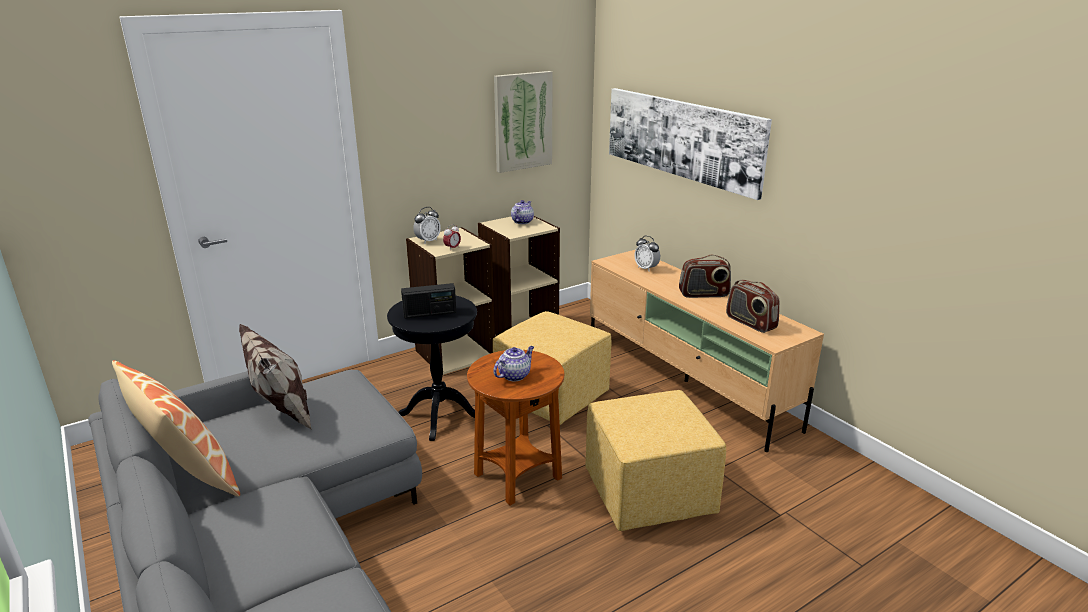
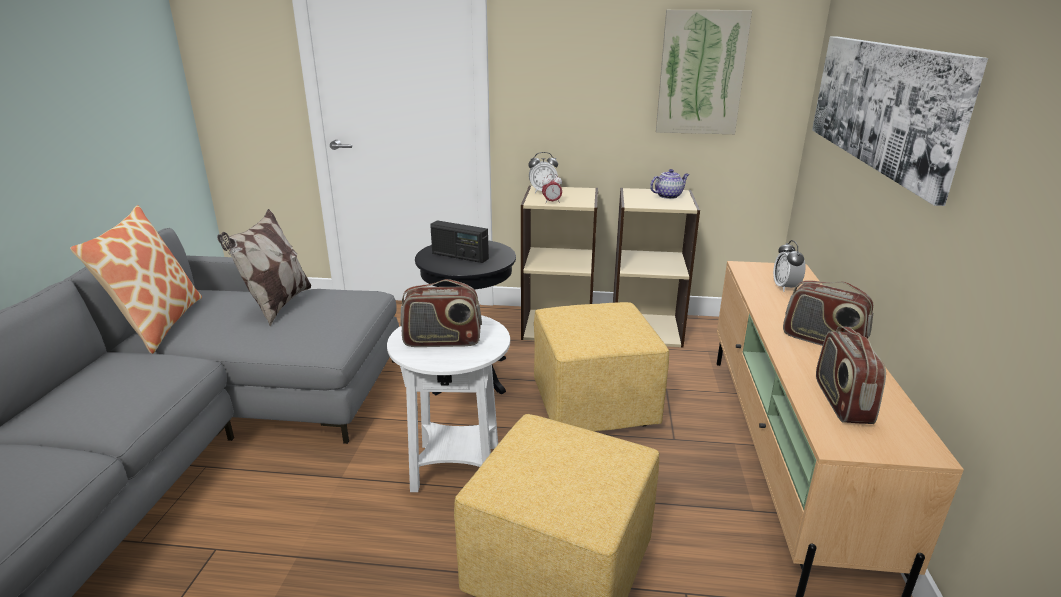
camera: 40 degrees right, 0 degrees up
brown side table [467,350,564,505] -> white side table [387,315,510,492]
teapot [493,346,534,382] -> radio [400,279,482,347]

